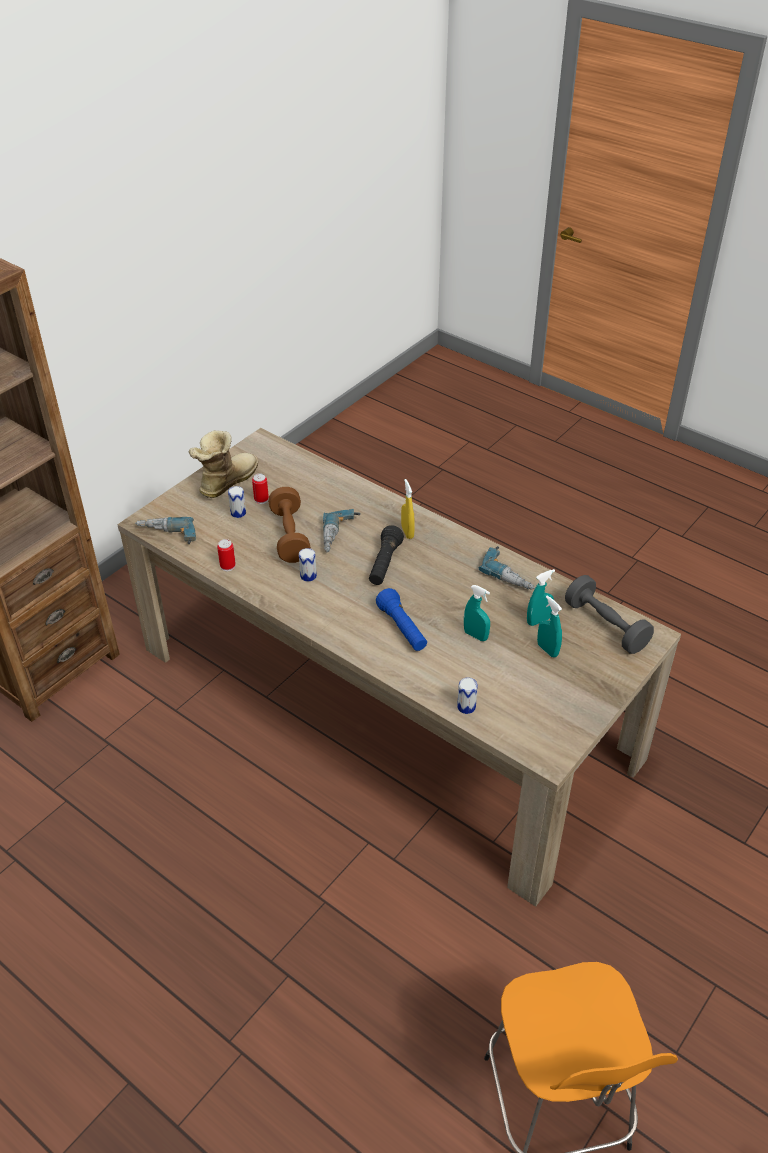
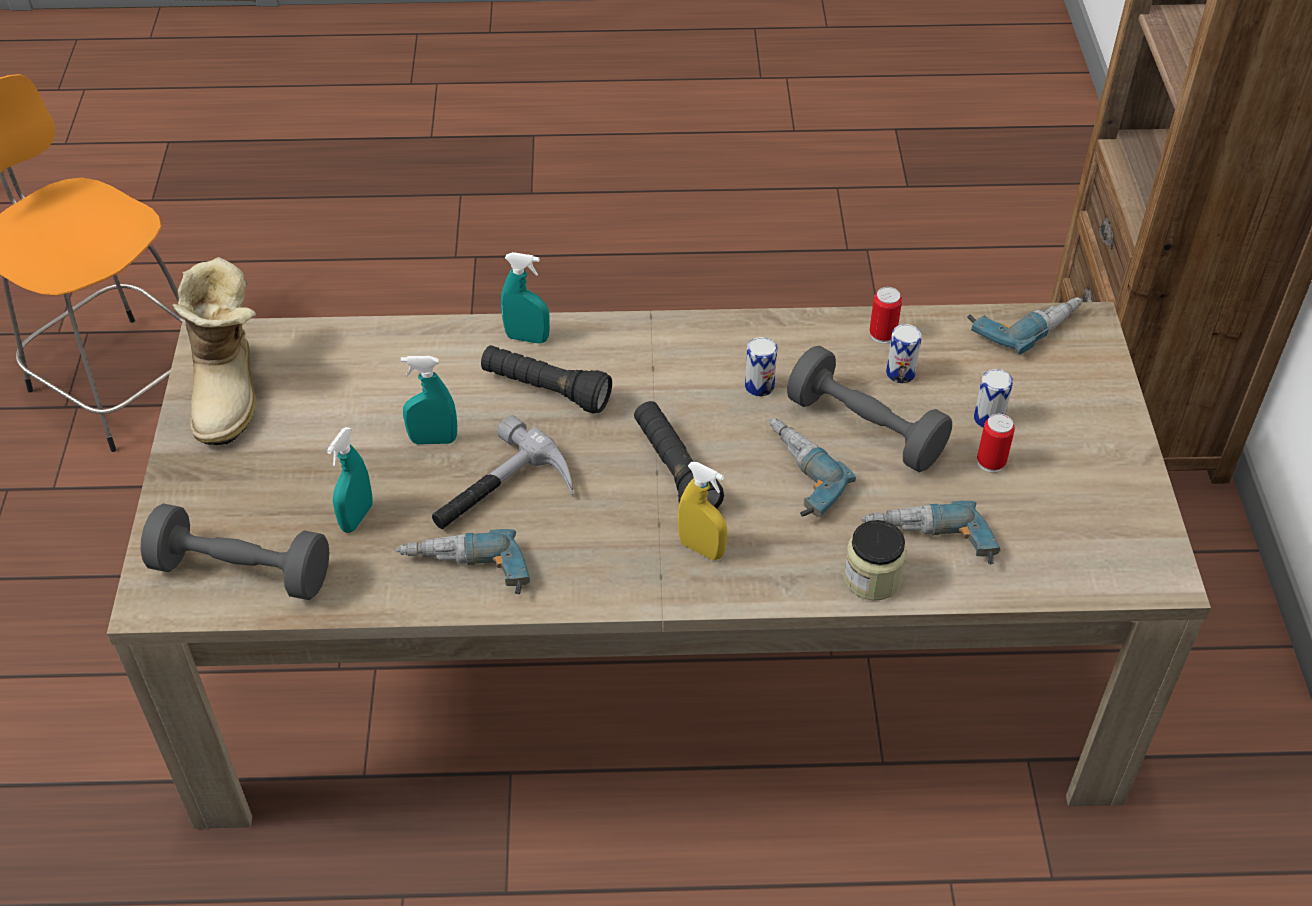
camera: 140 degrees right, 5 degrees up
boot [188,431,258,498] -> boot moved to [172,257,256,445]
brown dumbbell [268,487,311,563] -> grey dumbbell [787,346,952,472]
blue flashlight [376,588,427,651] -> black flashlight [481,345,612,414]
can [457,677,478,714] -> can moved to [886,324,922,383]
turquoise spray bottle [537,595,562,657] -> turquoise spray bottle moved to [501,252,550,344]
none -> hammer [432,415,574,529]
none -> jar [844,520,907,601]
none -> power drill [862,501,1000,564]

